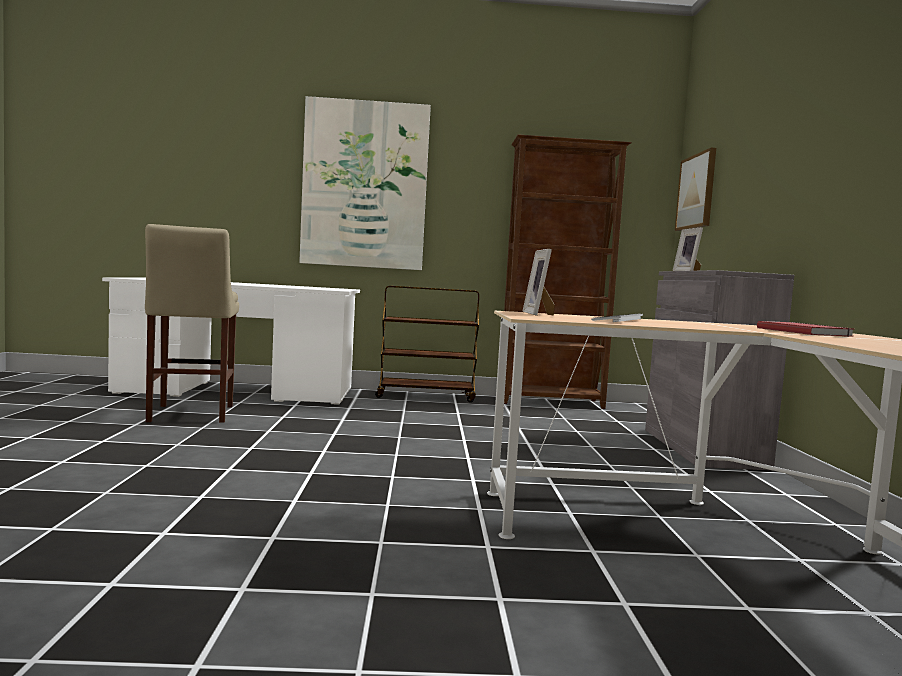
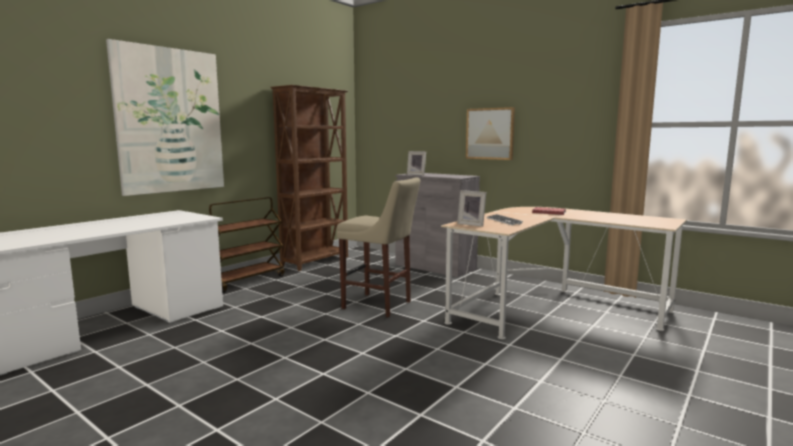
camera: 50 degrees left, 5 degrees up
beige stool [145,224,239,423] -> beige stool moved to [337,177,420,318]
picture [675,148,716,231] -> picture moved to [466,107,515,160]

